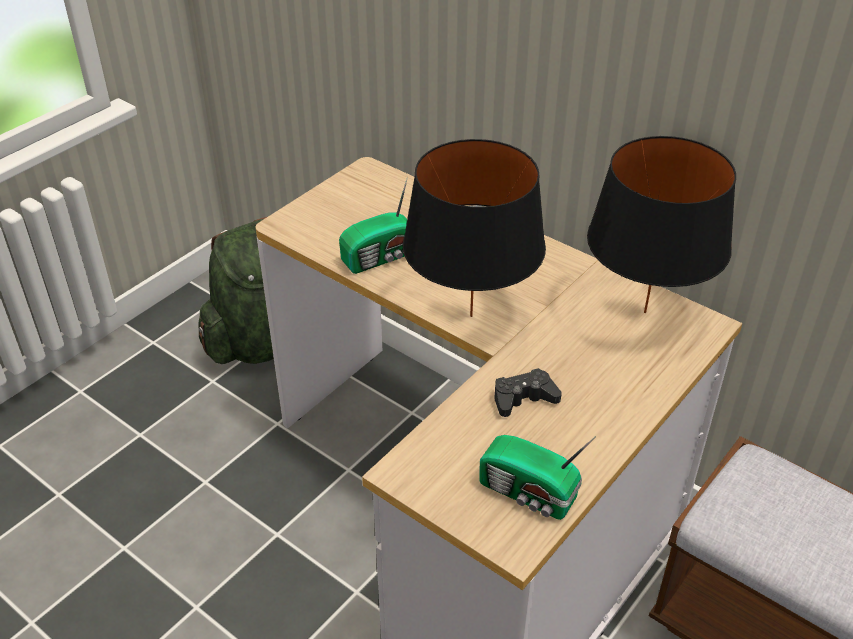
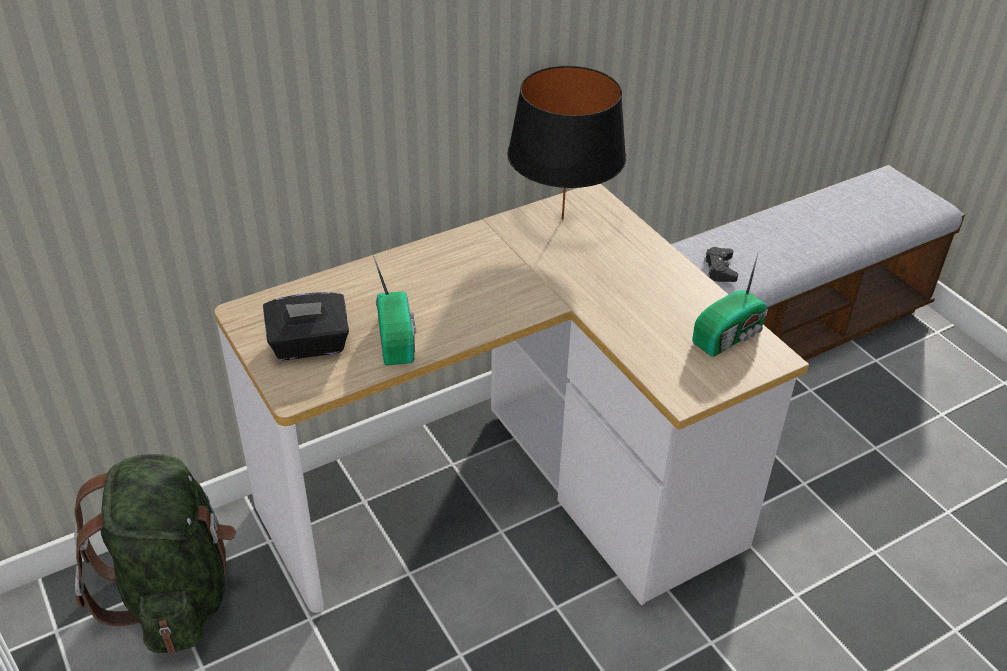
camera: 70 degrees left, 0 degrees up
black table lamp [403,139,546,317] -> none
black game controller [494,368,562,417] -> black game controller moved to [704,247,738,282]
none -> black tissue box [263,292,349,360]

